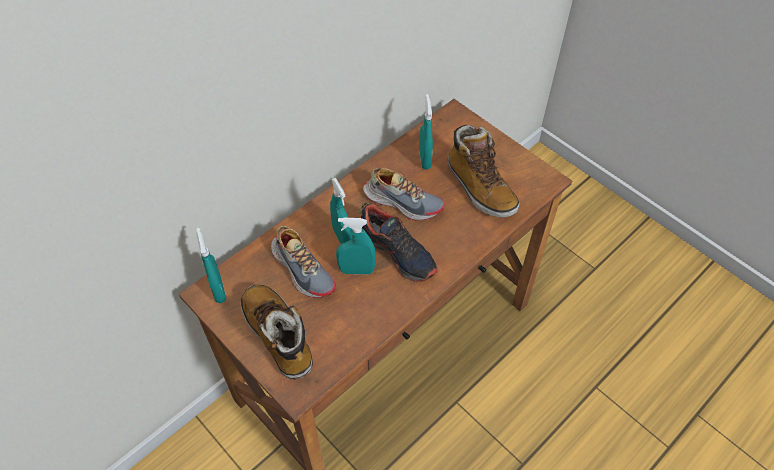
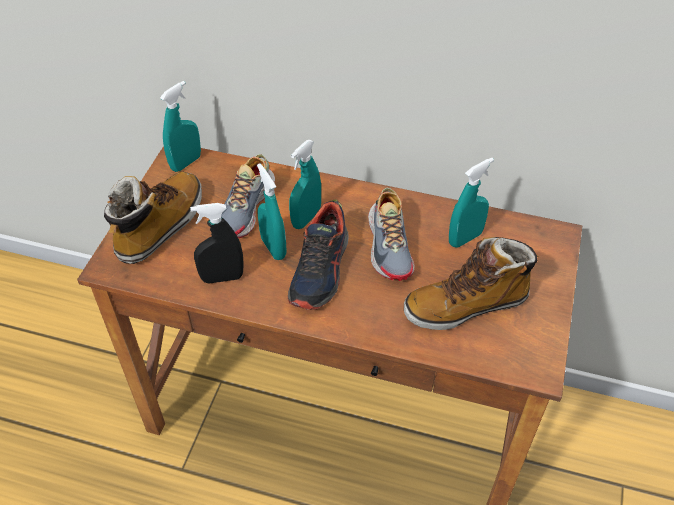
camera: 60 degrees right, 5 degrees down
boot [447,125,520,217] -> boot turned 45 degrees clockwise [404,237,539,330]
none -> black spray bottle [190,203,244,284]

